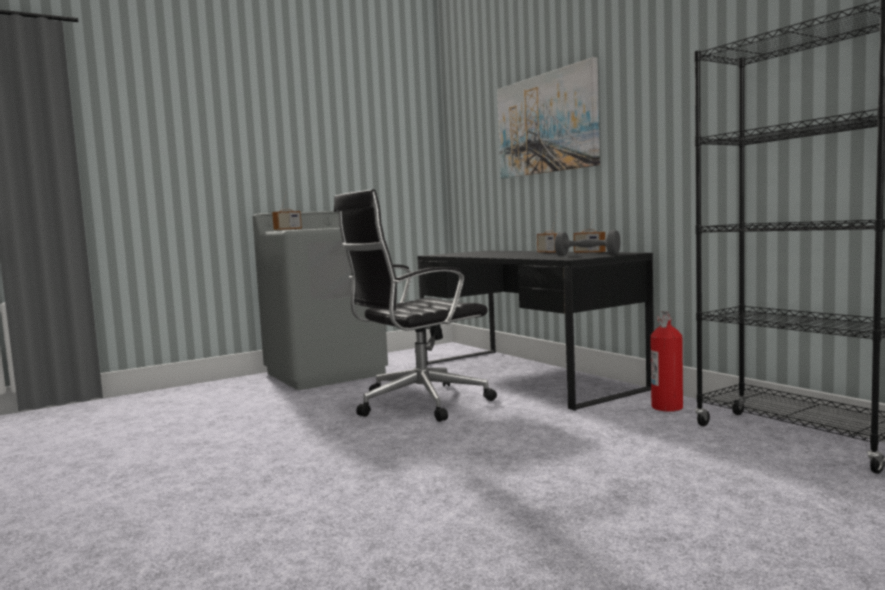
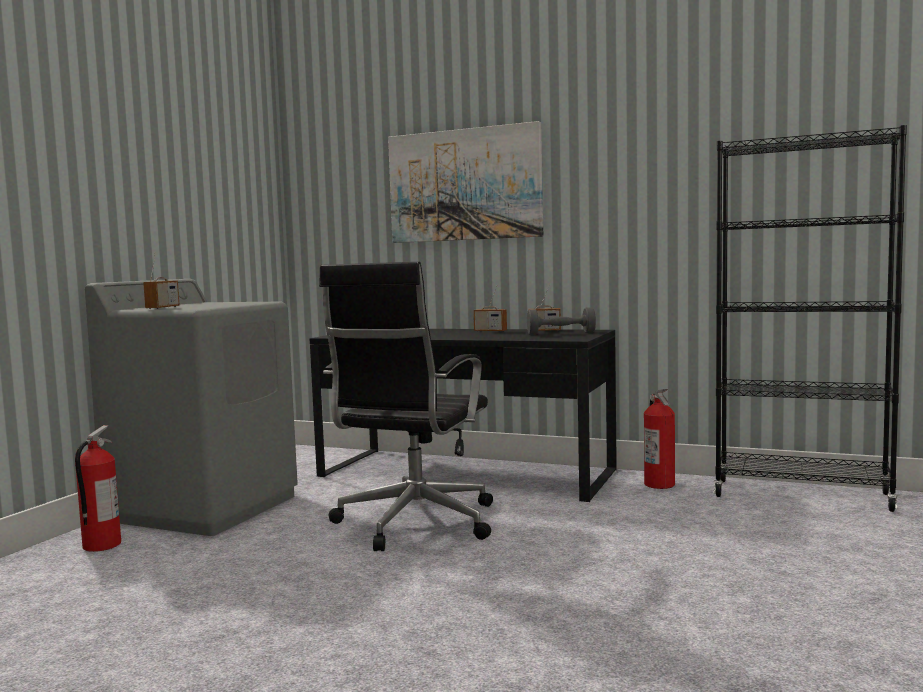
camera: 35 degrees left, 0 degrees up
none -> fire extinguisher [75,425,121,552]

